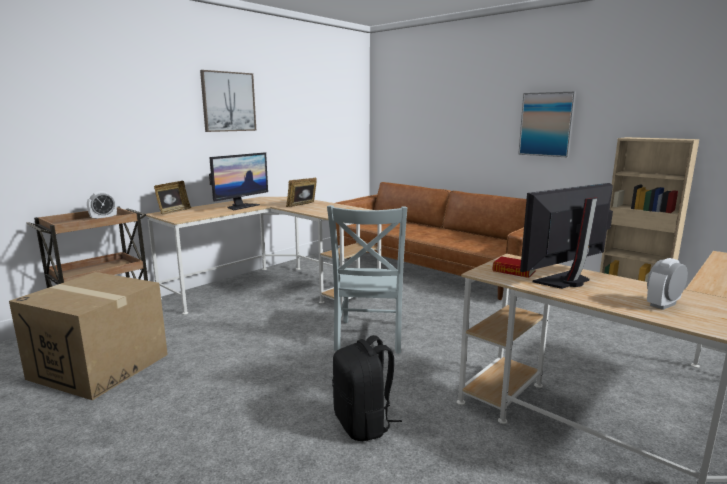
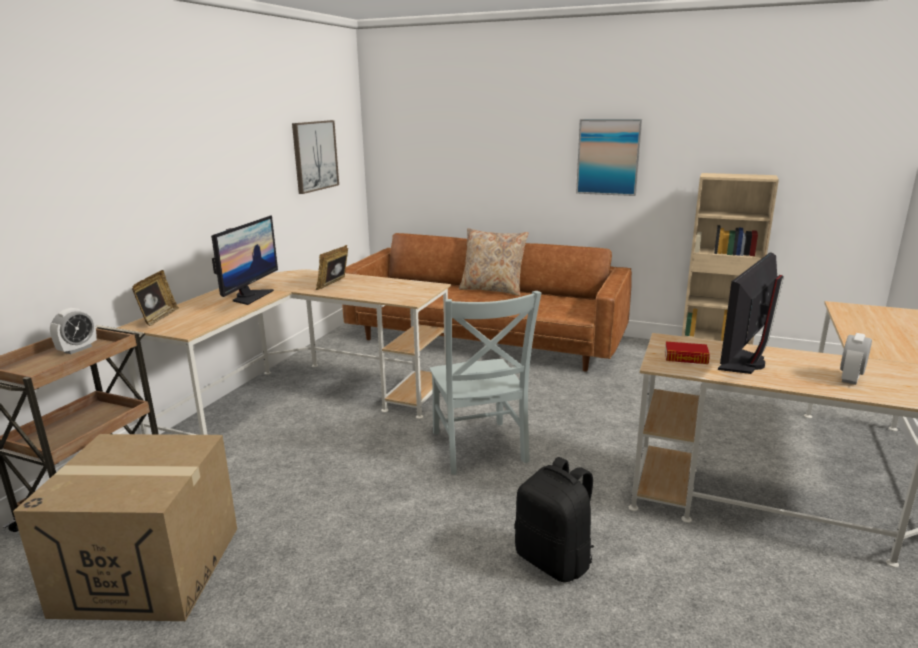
camera: 20 degrees left, 5 degrees up
picture [200,70,256,132] -> picture moved to [292,120,339,194]
none -> beige pillow [459,228,529,296]

